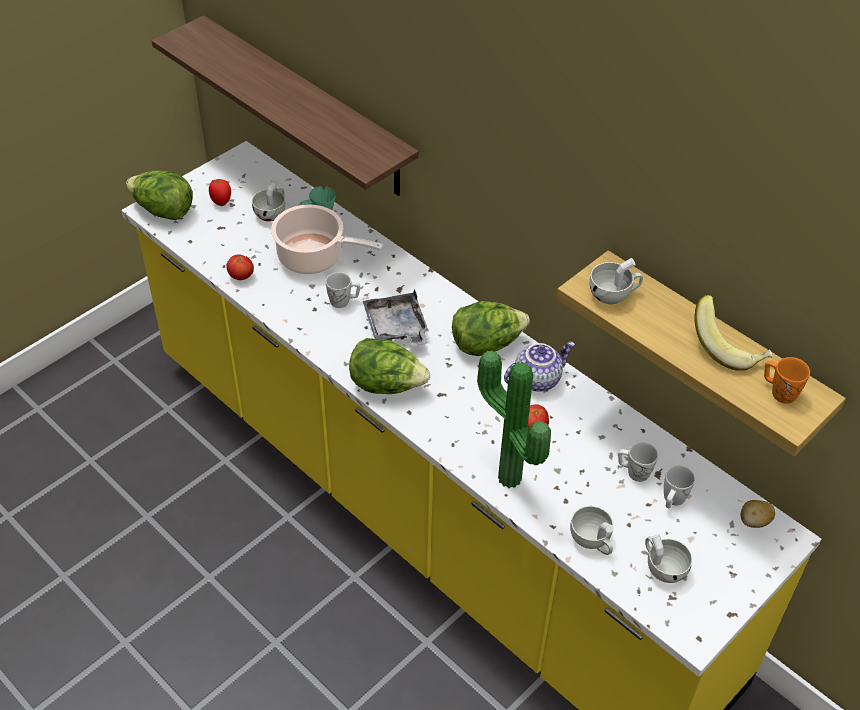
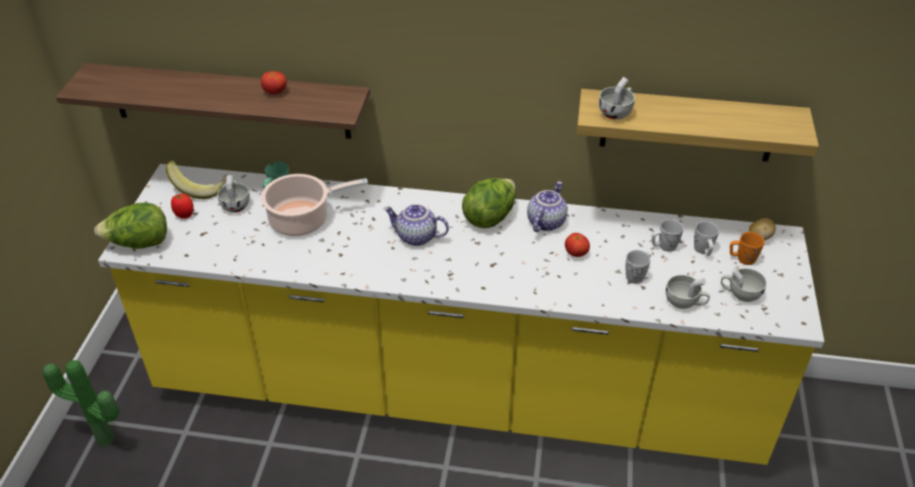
camera: 35 degrees left, 5 degrees down
tomato [227,254,254,280] -> tomato moved to [261,71,287,94]
white mug [326,272,360,308] -> white mug moved to [626,250,651,284]
lettuce [349,338,430,394] -> none
grey tray [363,289,429,347] -> teapot [383,204,449,246]
potted plant [477,350,551,488] -> potted plant moved to [42,360,119,447]
banana [694,295,773,371] -> banana moved to [166,160,226,199]
orange mug [764,357,810,404] -> orange mug moved to [730,232,765,265]

